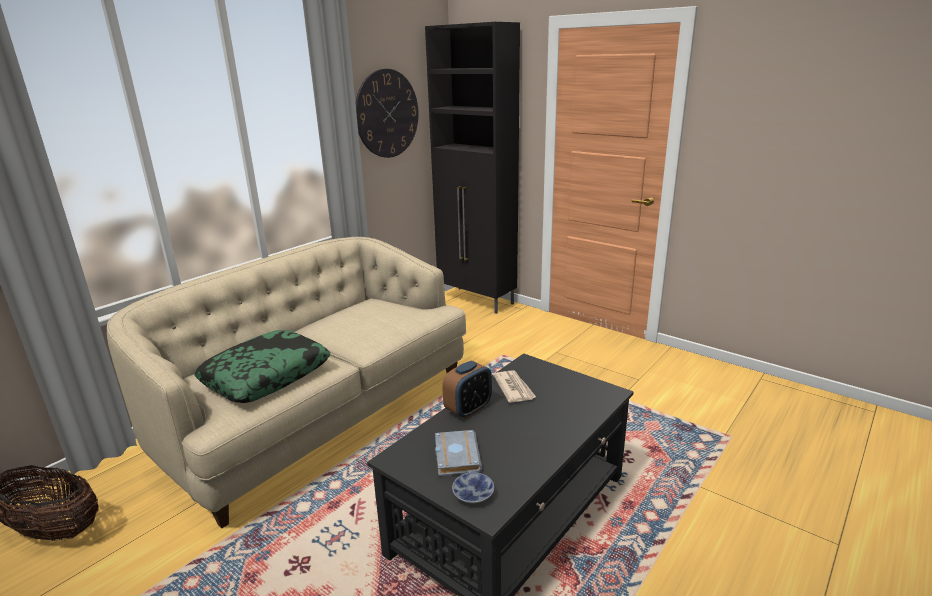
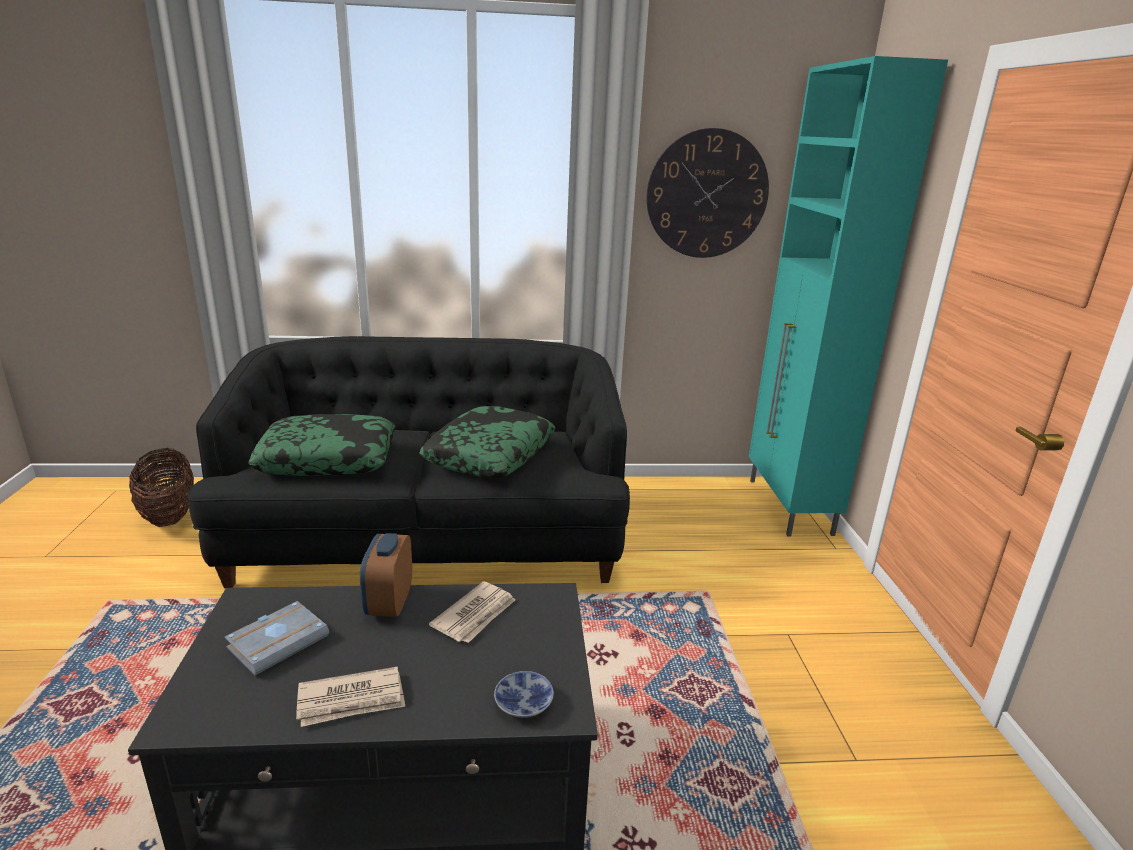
camera: 45 degrees right, 0 degrees up
beige sofa [107,237,467,528] -> black sofa [187,336,630,588]
black cabinet [425,22,520,314] -> turquoise cabinet [749,56,948,536]
alarm clock [442,361,492,419] -> alarm clock turned 90 degrees clockwise [360,533,412,617]
bowl [452,472,494,504] -> bowl moved to [494,671,554,718]
none -> newspaper [296,666,405,727]
none -> pillow [419,406,555,478]

